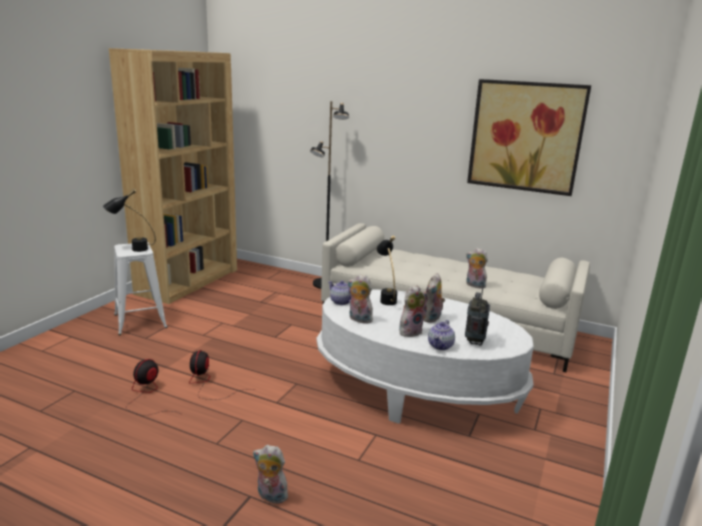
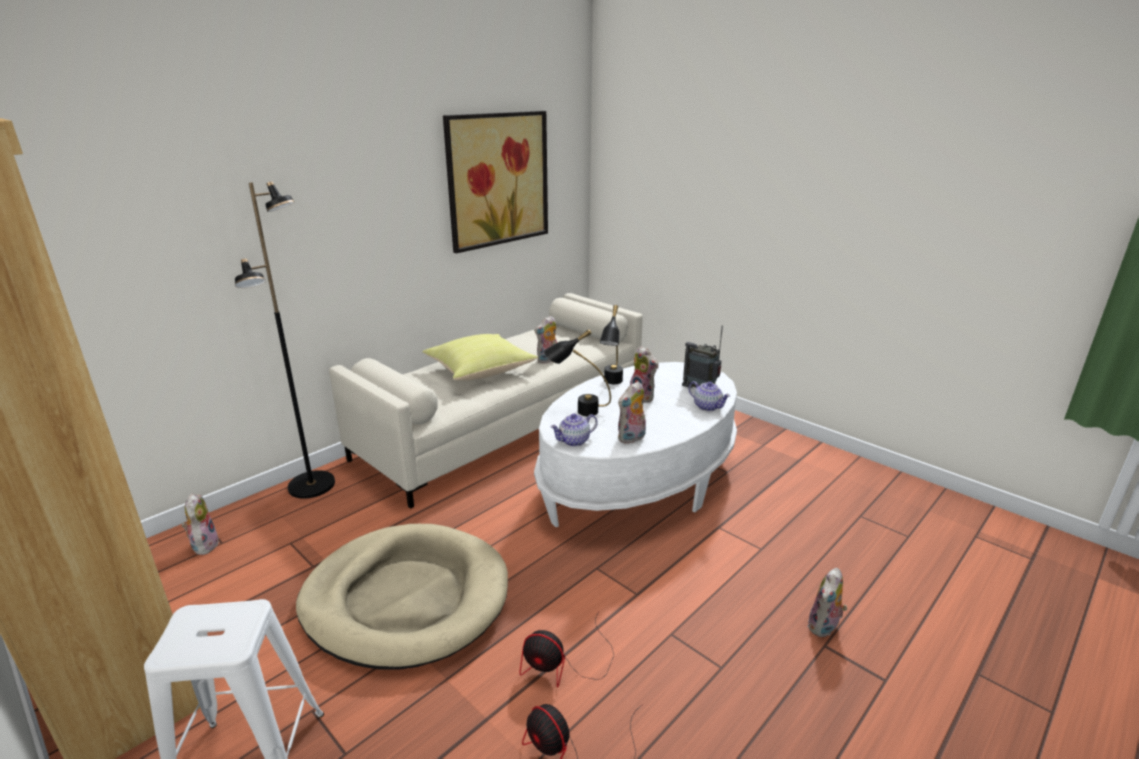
camera: 70 degrees left, 5 degrees up
black table lamp [103,189,156,252] -> black table lamp moved to [600,305,623,384]
plush toy [399,285,427,337] -> plush toy moved to [182,493,219,555]
none -> beige dog bed [296,524,508,670]
none -> yellow pillow [423,334,538,381]

